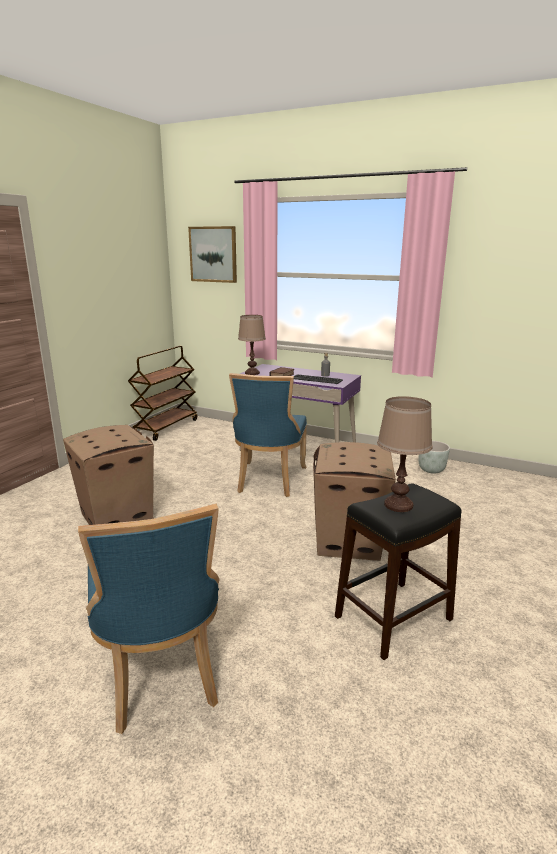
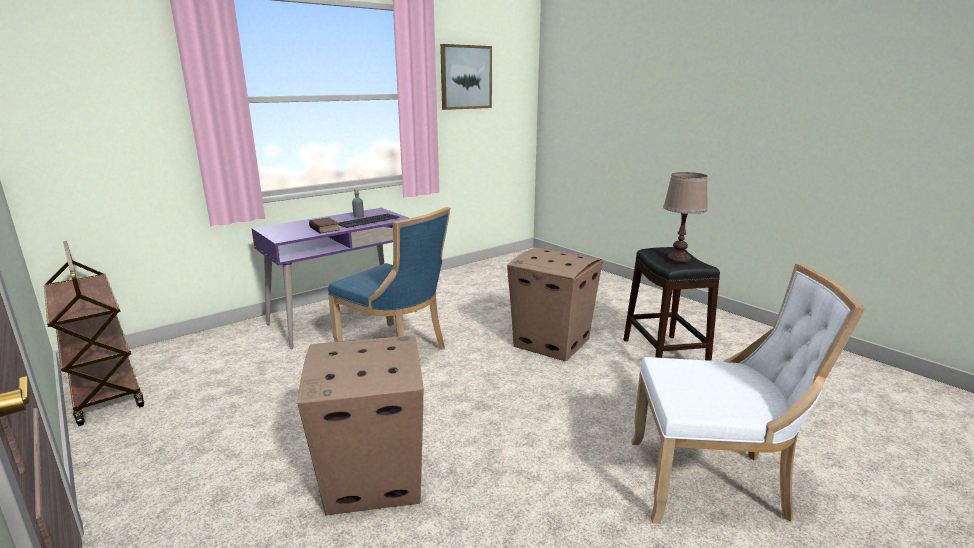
camera: 65 degrees left, 0 degrees up
blue chair [78,504,220,734] -> white chair [631,264,865,524]
picture [188,226,237,283] -> picture moved to [440,44,492,110]
brown table lamp [238,315,266,375] -> none
grey planter [419,441,450,474] -> none

